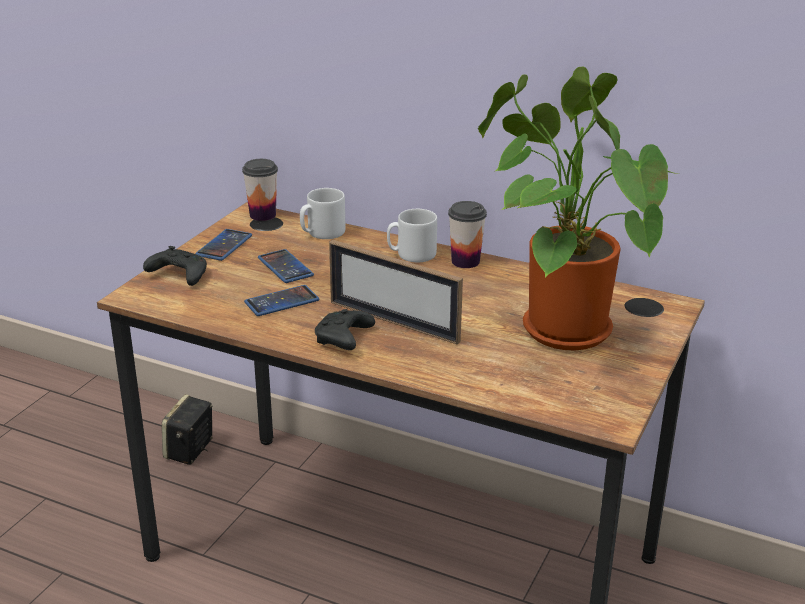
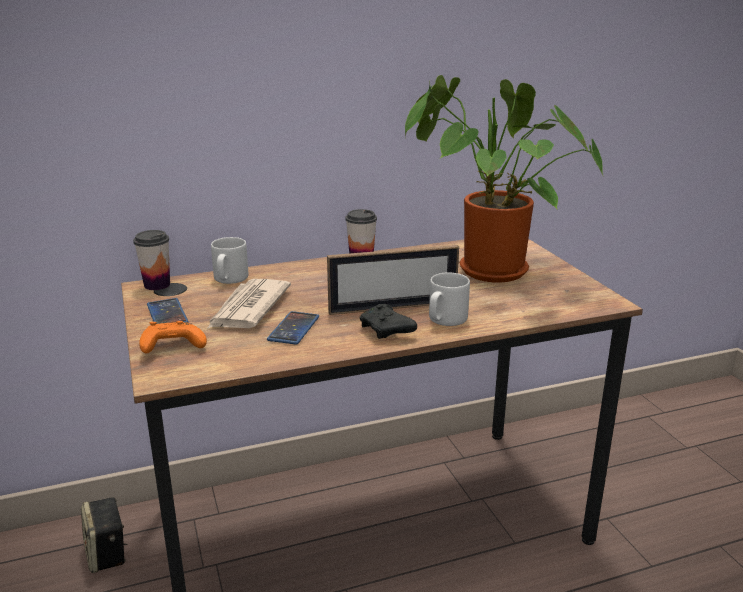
camera: 45 degrees left, 5 degrees down
black game controller [143,246,207,286] -> orange game controller [139,321,207,353]
phone [258,249,314,283] -> newspaper [208,279,291,328]
grey mug [387,209,437,262] -> grey mug moved to [429,272,470,326]

